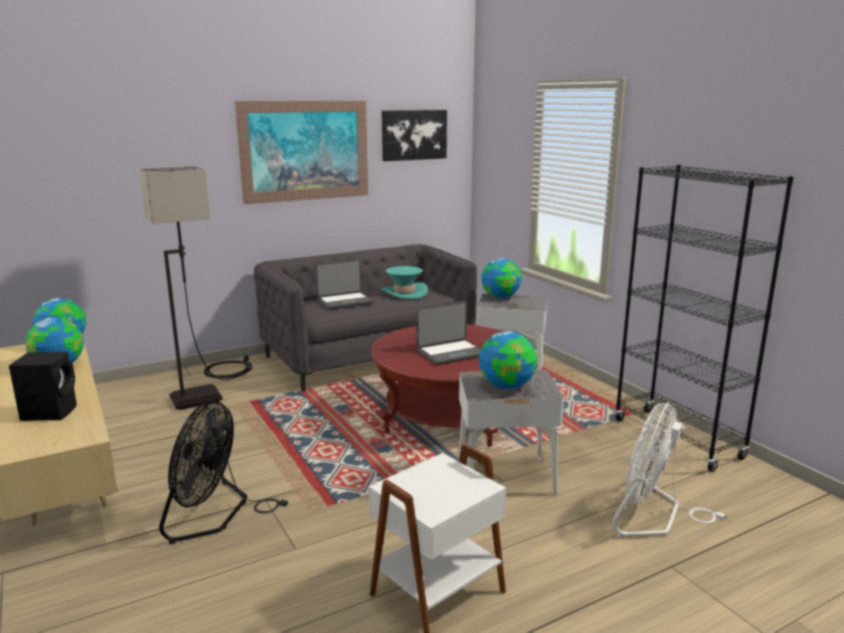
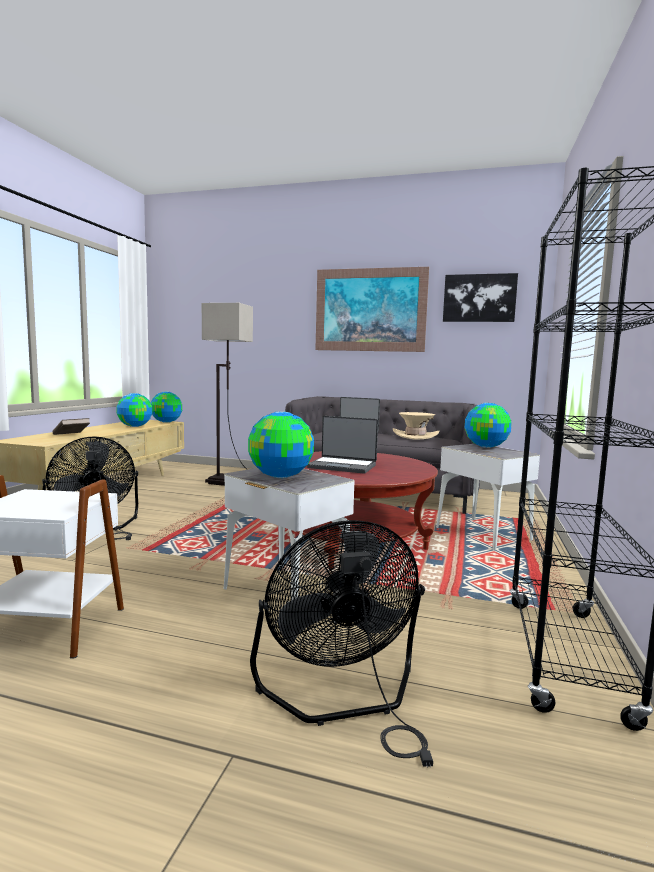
camera: 45 degrees right, 10 degrees down
black speaker [9,351,77,421] -> brown book [53,418,90,435]
turquoise hat [381,266,428,299] -> beige hat [393,412,440,440]
white fan [613,403,726,538] -> black fan [250,520,433,768]

